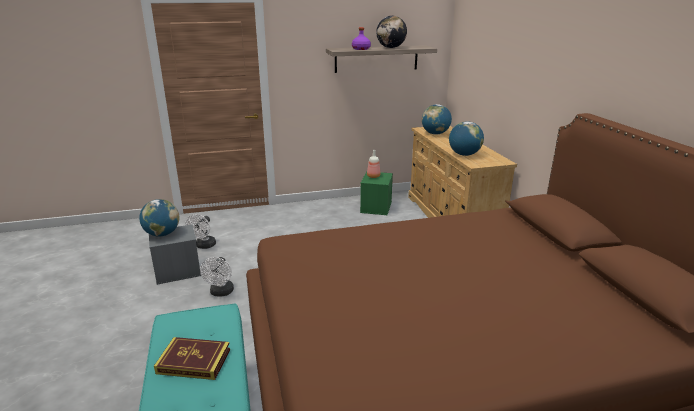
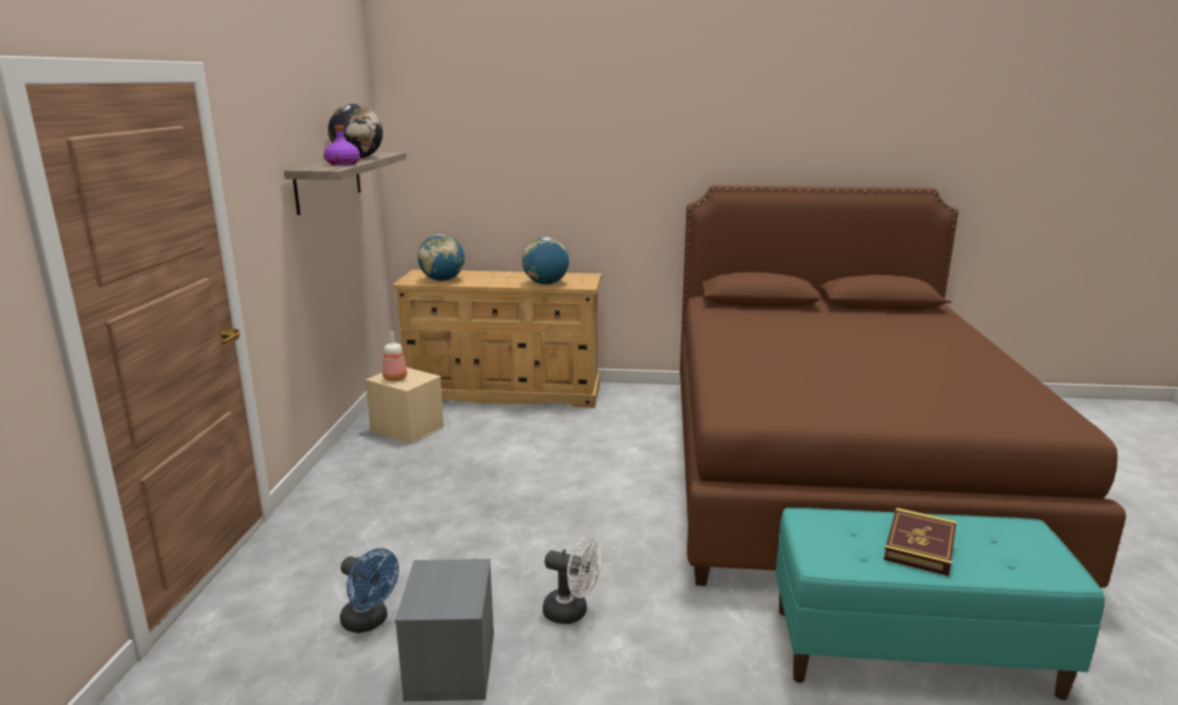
camera: 70 degrees left, 5 degrees down
globe [139,199,180,237] -> none
white fan [185,214,216,249] -> blue fan [340,548,399,633]
green storage box [360,171,393,215] -> beige storage box [365,367,444,444]

